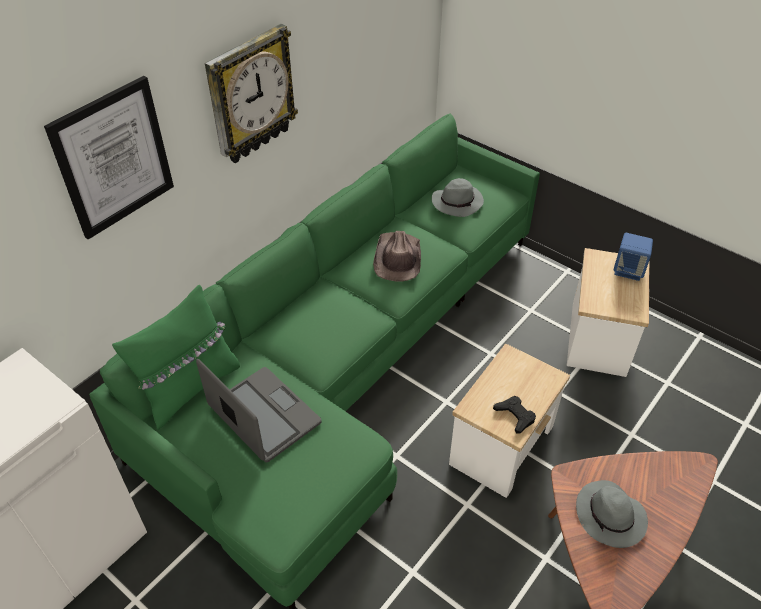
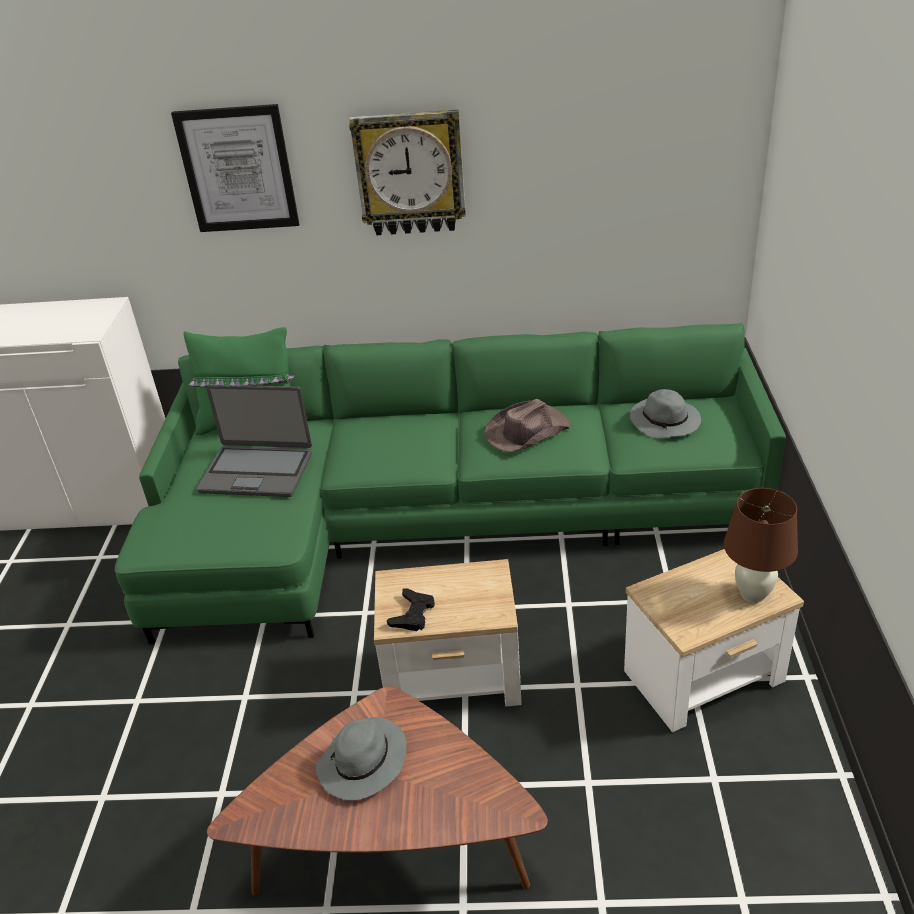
camera: 55 degrees right, 10 degrees down
laptop [196,359,321,462] -> laptop turned 90 degrees clockwise [197,385,312,497]
blue speaker [614,233,653,281] -> brown table lamp [724,488,798,603]

